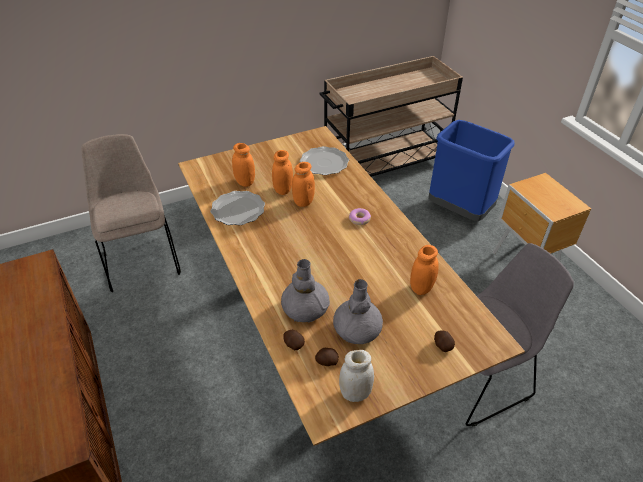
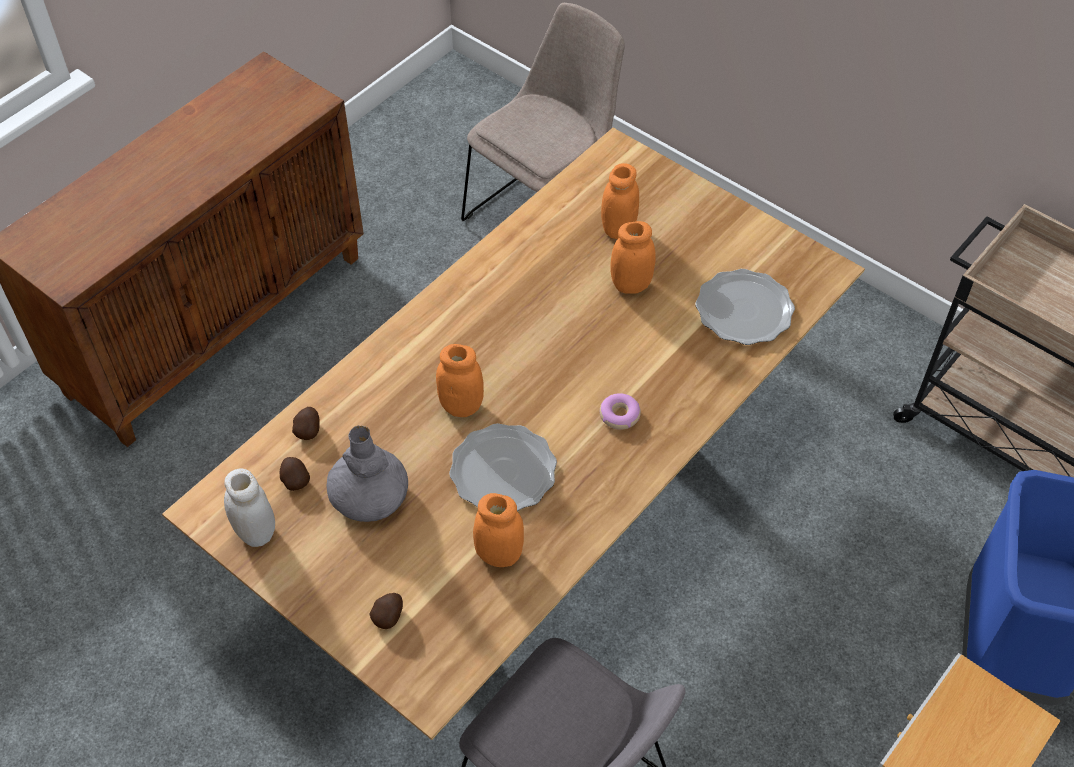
camera: 65 degrees right, 10 degrees up
plate [210,191,265,225] -> plate moved to [449,423,557,511]
grey vase [281,259,330,323] -> none
orange jar [292,162,315,207] -> orange jar moved to [436,344,484,417]

